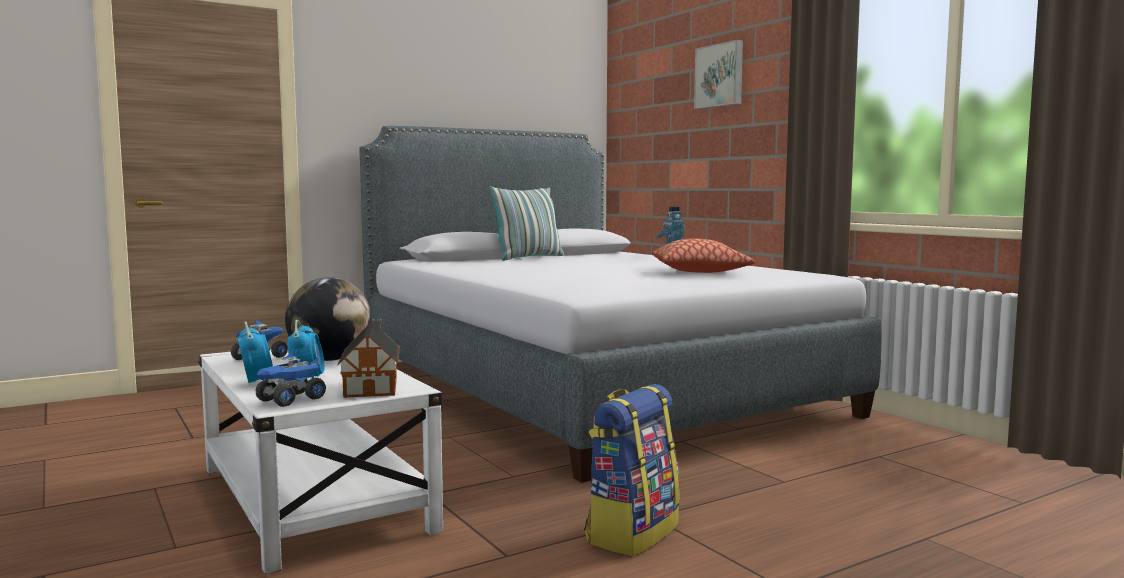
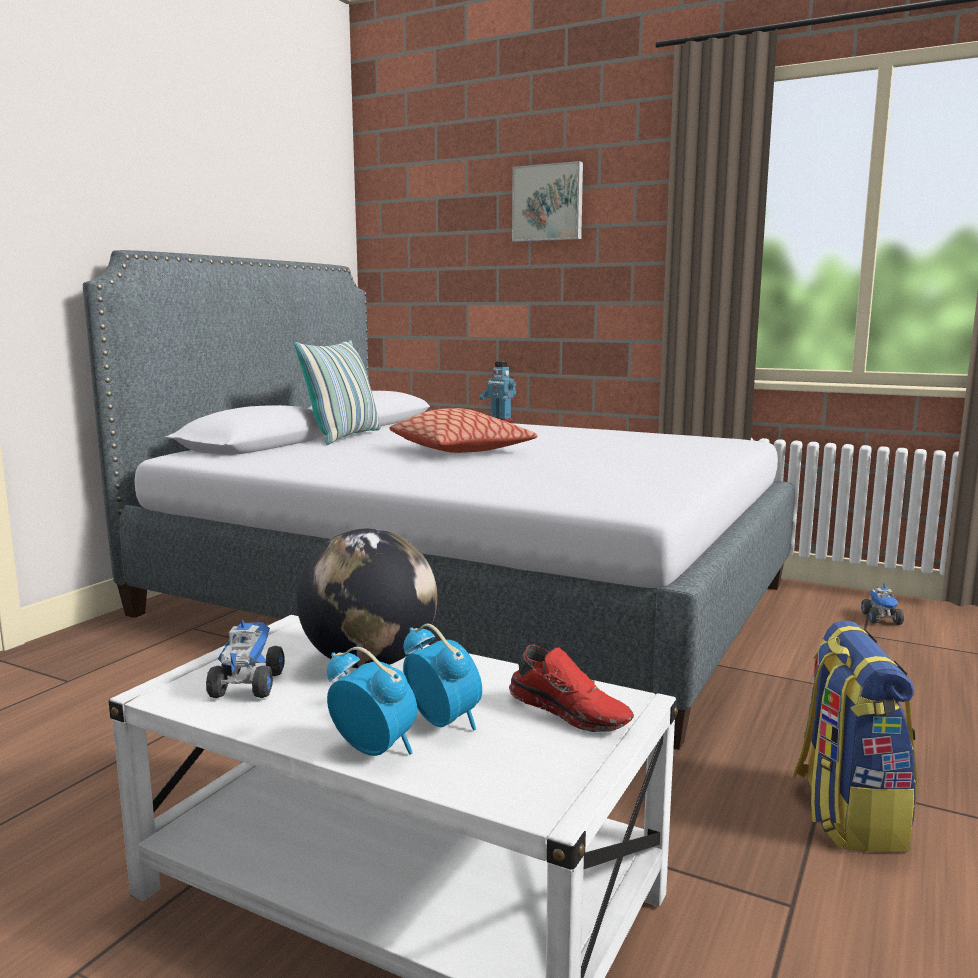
camera: 30 degrees left, 5 degrees up
toy truck [256,349,326,407] -> toy truck moved to [861,584,904,625]
toy house [338,319,400,398] -> red shoe [509,645,634,732]
pillow [652,239,755,273] -> pillow moved to [389,408,538,453]

